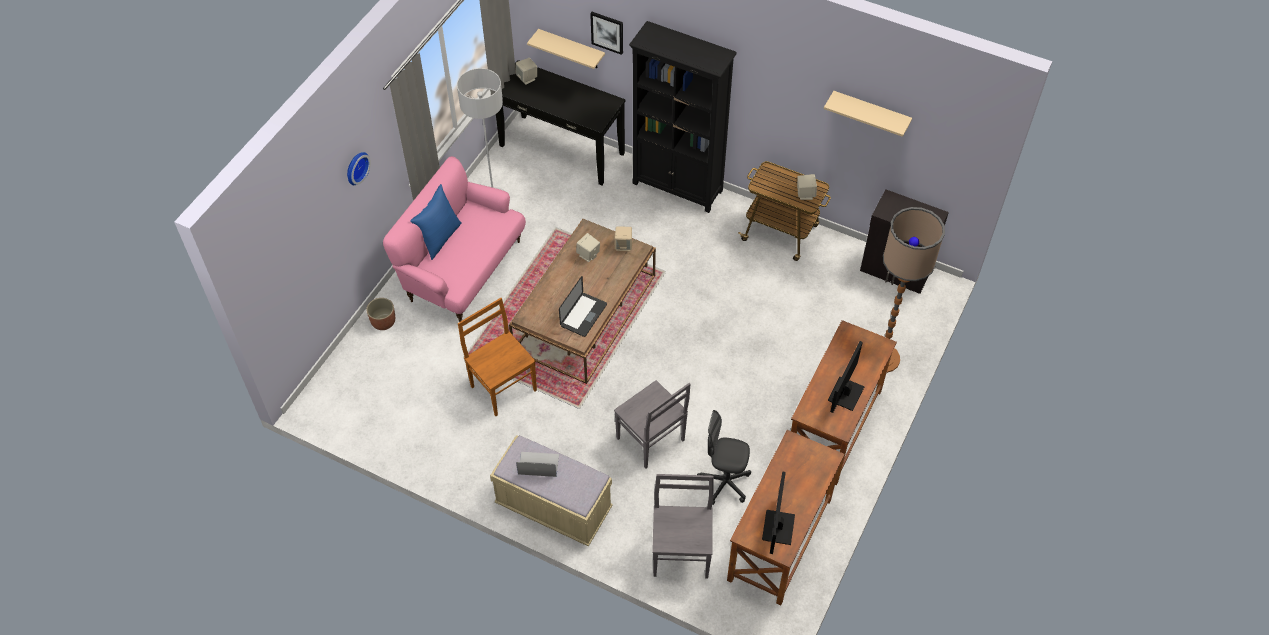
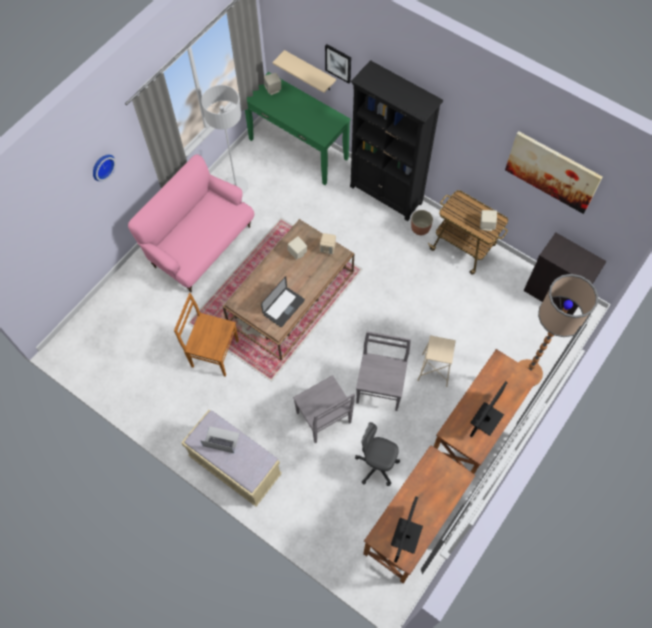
camera: 10 degrees right, 10 degrees up
planter [367,298,395,330] -> planter moved to [411,210,433,235]
blue pillow [410,184,462,260] -> none
brown chair [458,298,537,416] -> brown chair turned 45 degrees counterclockwise [174,293,239,377]
black console table [496,60,625,185] -> green console table [245,72,351,185]
grey chair [652,474,714,579] -> grey chair moved to [356,331,411,411]
beige shelf [824,91,912,137] -> picture [505,131,603,214]
none -> beige stool [417,335,456,387]

